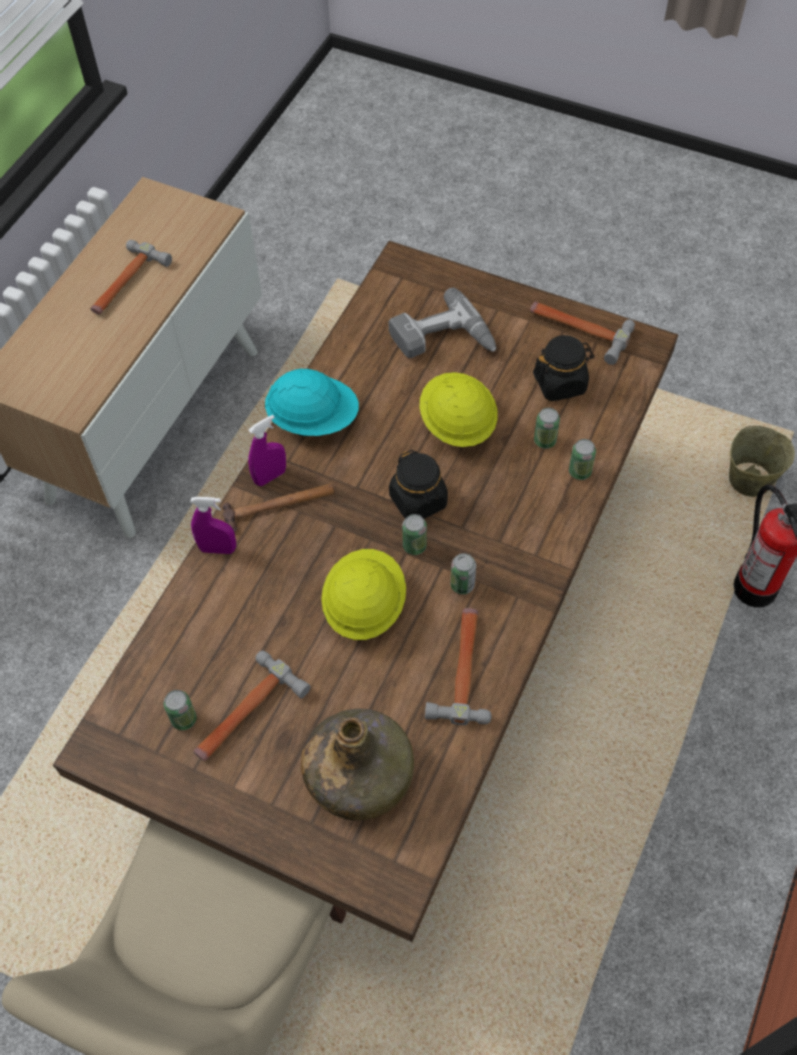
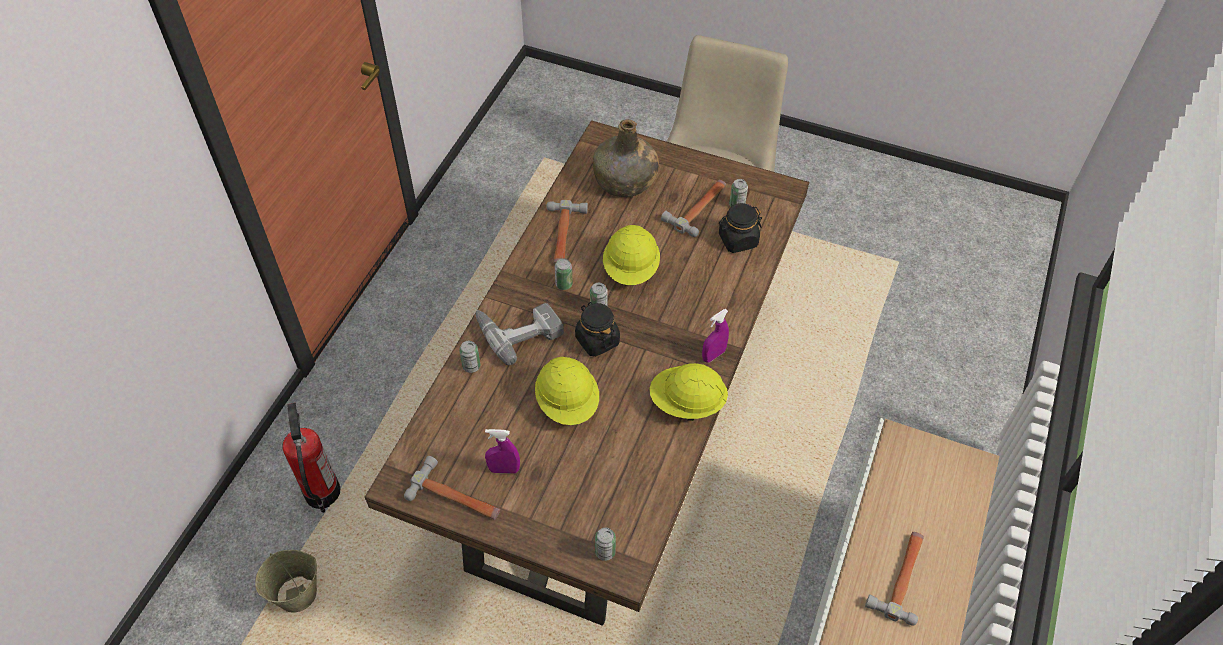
camera: 175 degrees right, 5 degrees down
purple spray bottle [190,497,236,554] -> purple spray bottle moved to [485,429,520,474]
hammer [223,483,334,532] -> none
turquoise hard hat [265,369,359,437] -> yellow hard hat [649,363,728,421]
power drill [388,288,496,358] -> power drill moved to [476,303,564,365]
black jar [533,335,595,401] -> black jar moved to [719,203,762,253]
can [534,408,560,449] -> can moved to [595,528,616,561]

